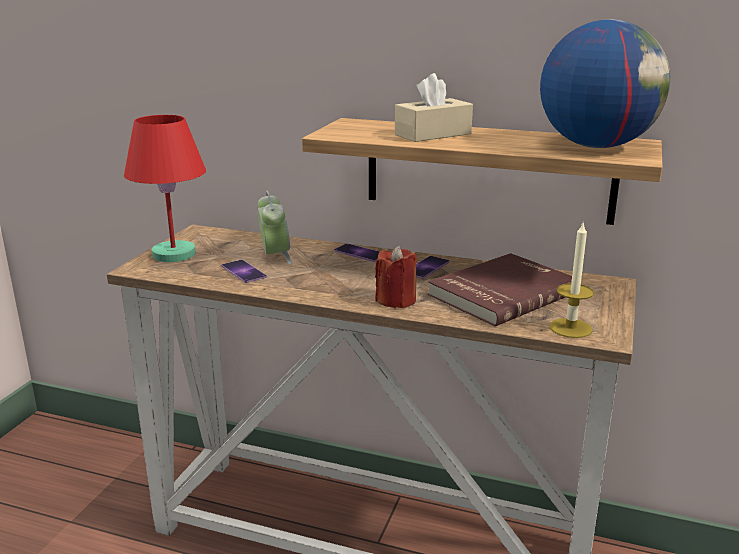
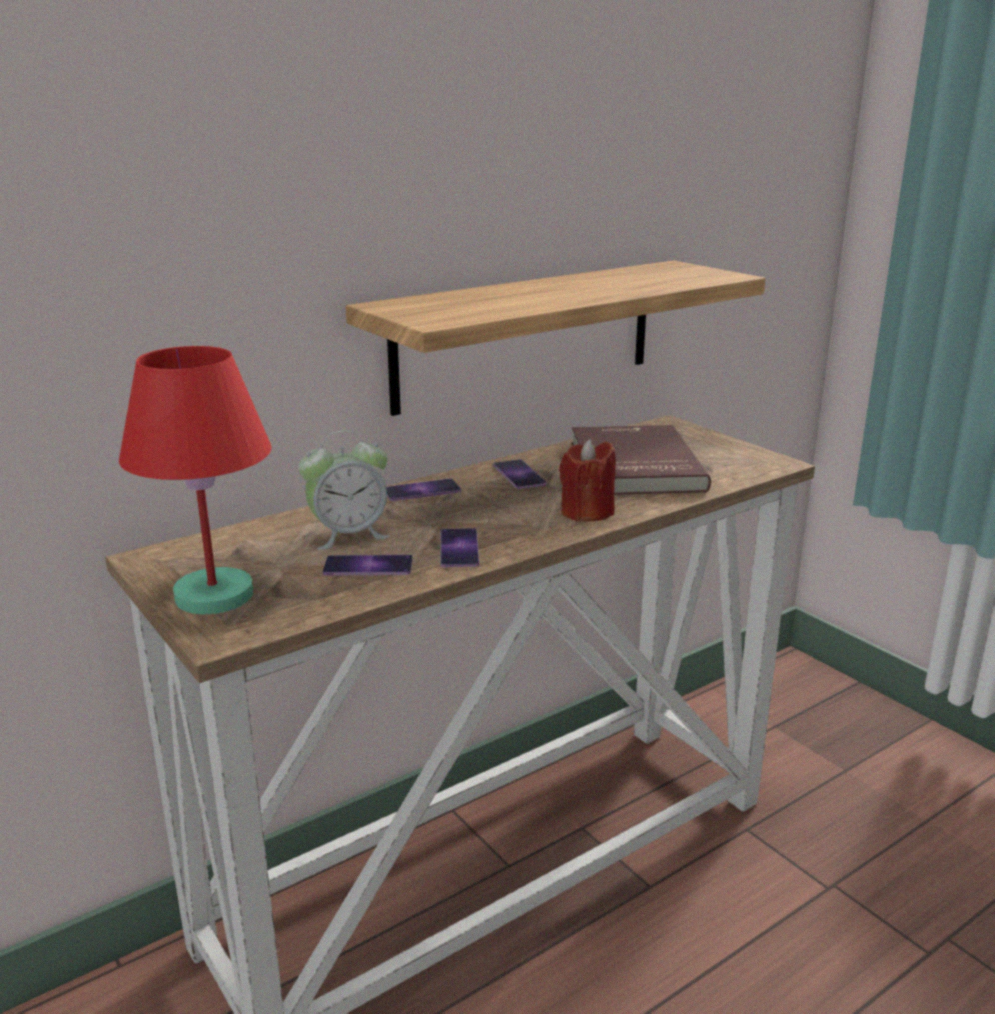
camera: 55 degrees left, 0 degrees up
alarm clock [258,190,292,264] -> alarm clock turned 135 degrees clockwise [299,431,390,550]
beige tissue box [395,73,473,142] -> none
globe [540,19,670,148] -> none
candle [550,221,594,338] -> none
none -> phone [440,528,479,567]

